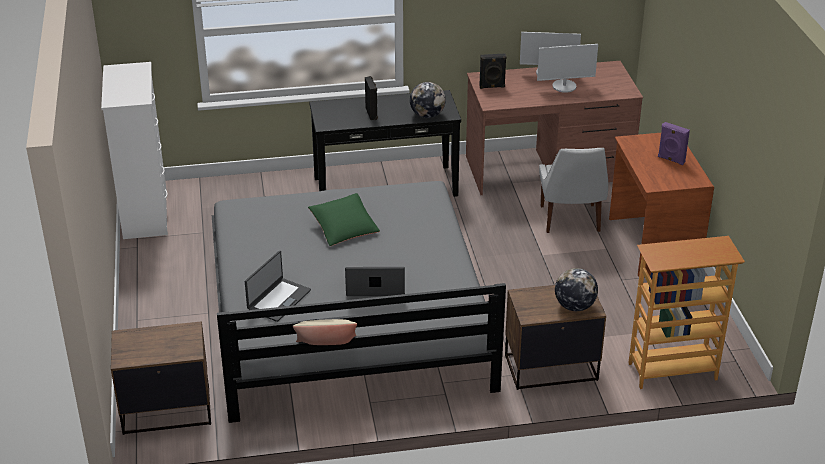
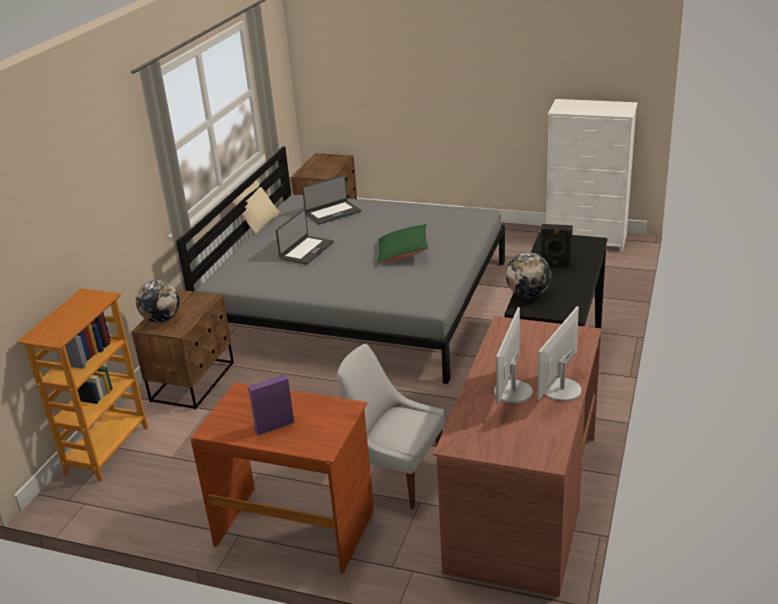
camera: 120 degrees right, 5 degrees down
laptop [245,251,311,322] -> laptop turned 90 degrees counterclockwise [302,175,361,225]
black speaker [480,53,507,89] -> none

